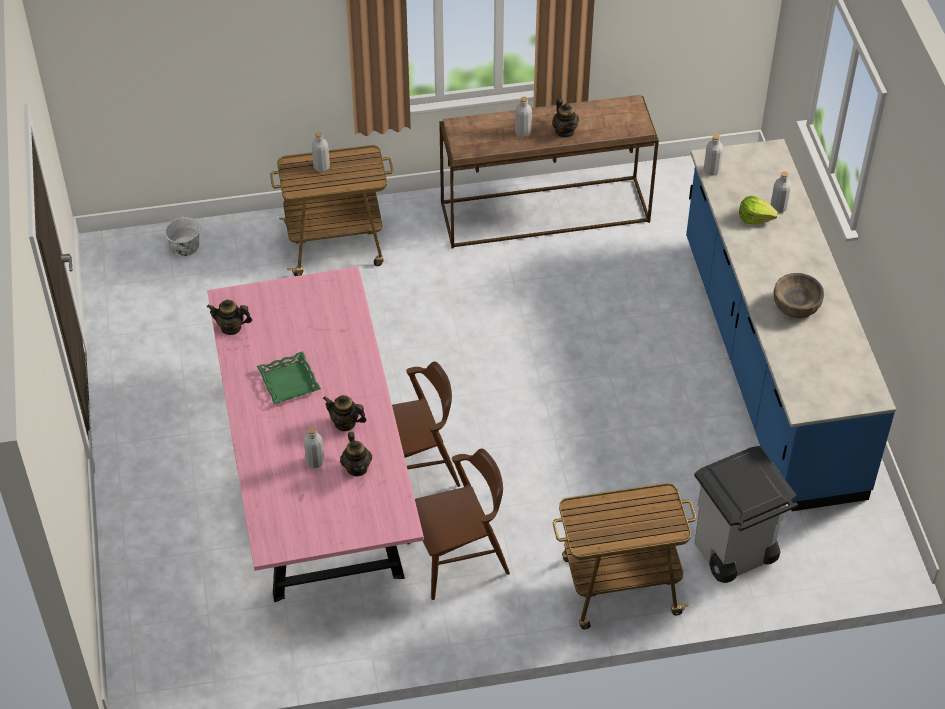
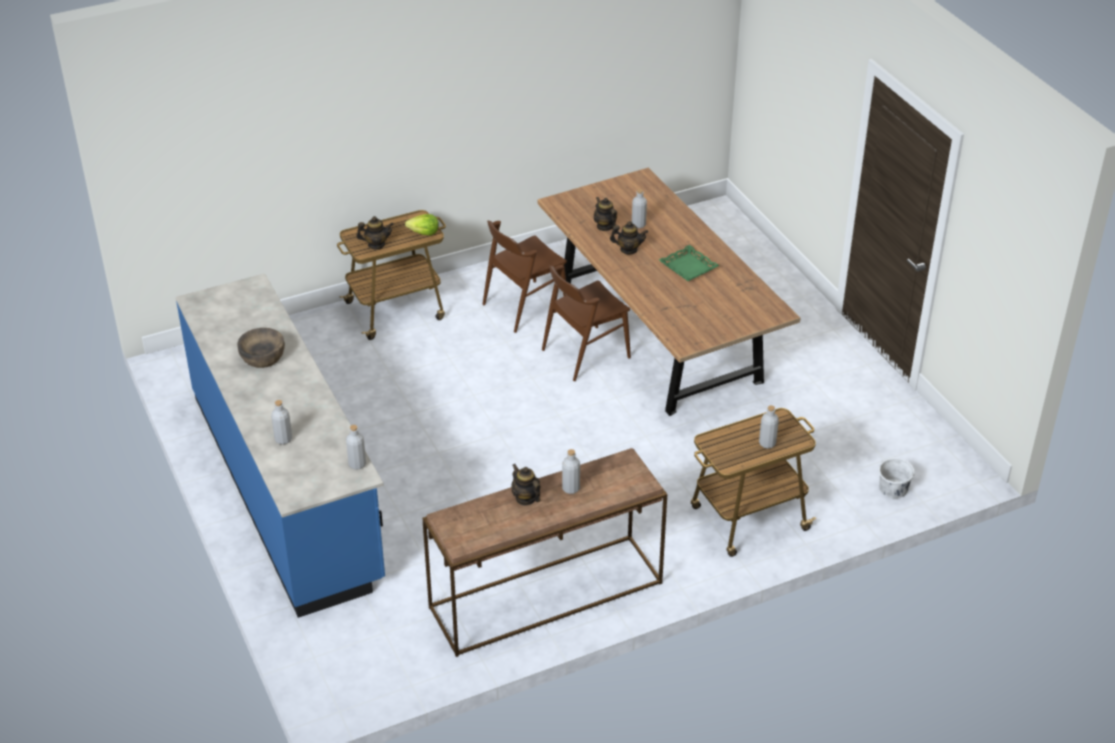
camera: 165 degrees right, 10 degrees down
pink dining table [207,266,424,602] -> brown dining table [537,168,800,416]
teapot [207,300,252,335] -> teapot moved to [356,216,394,249]
grey trash can [694,446,798,583] -> none
lettuce [739,196,778,224] -> lettuce moved to [405,214,439,236]

